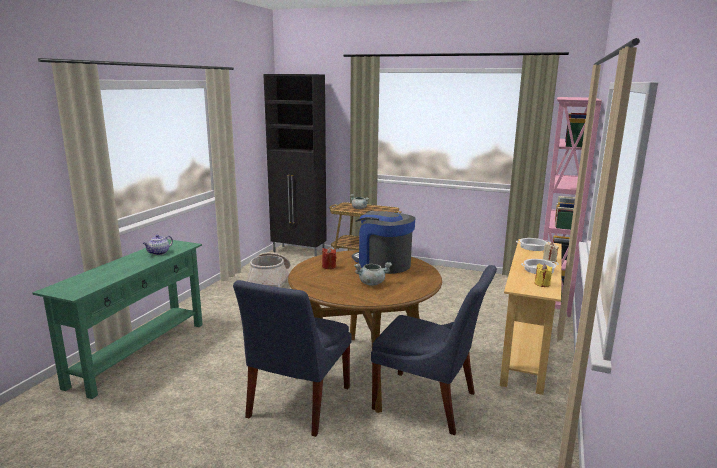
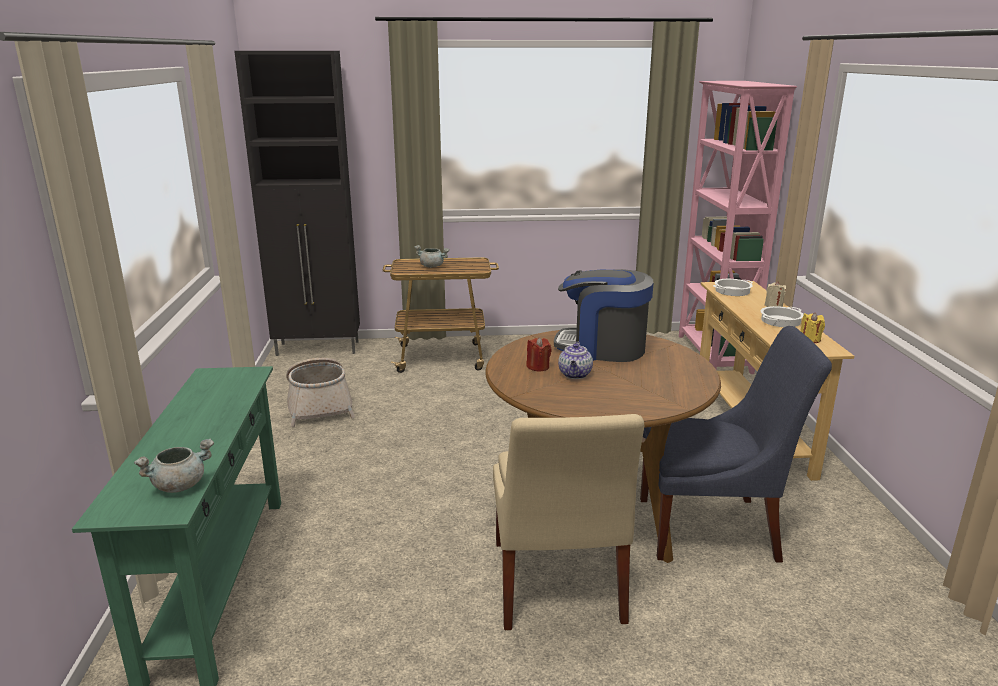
camera: 25 degrees left, 5 degrees up
teapot [143,235,173,255] -> teapot moved to [558,342,593,379]
blue chair [233,280,352,437] -> beige chair [493,414,644,630]
grey cooking pot [354,262,392,285] -> grey cooking pot moved to [134,438,214,493]

